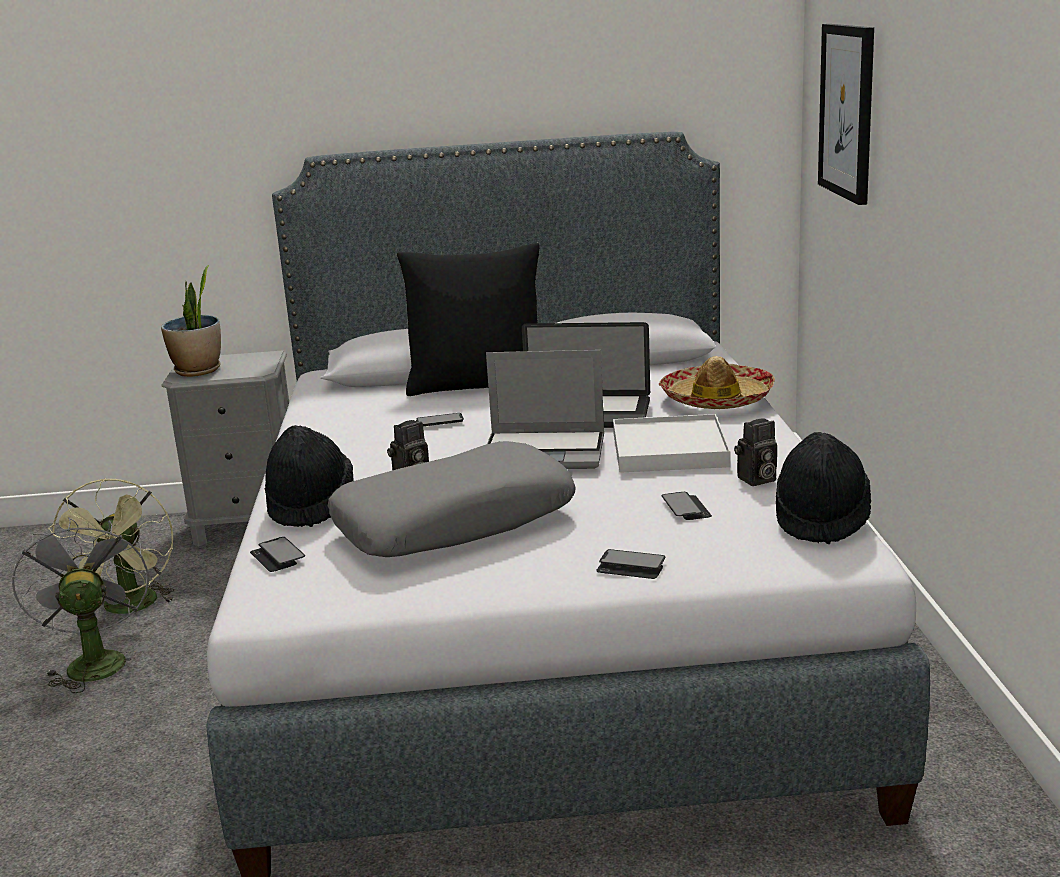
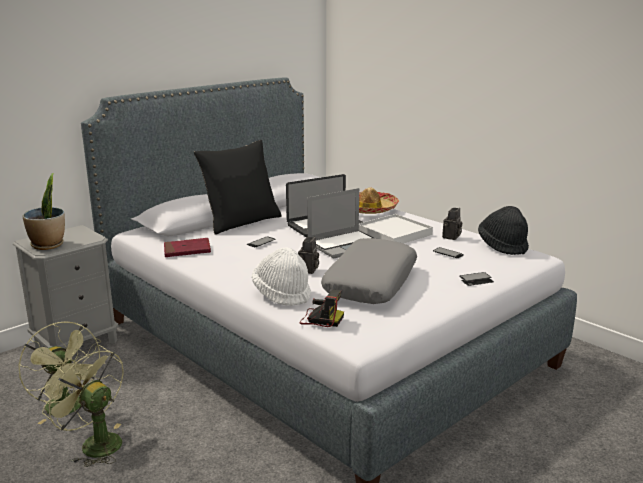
camera: 40 degrees left, 0 degrees up
grey fan [12,517,149,693] -> green fan [41,345,124,467]
phone [250,537,305,572] -> camera [300,290,344,327]
black hat [265,425,353,527] -> white hat [252,247,311,306]
picture [818,24,874,205] -> none
none -> red book [164,238,211,257]

